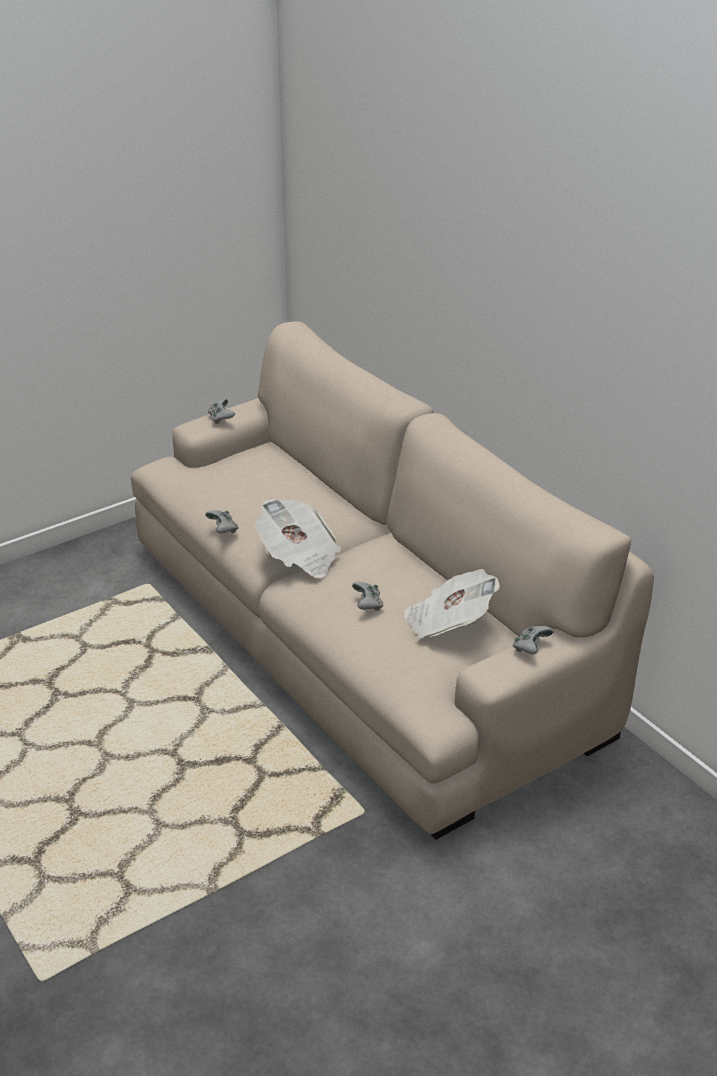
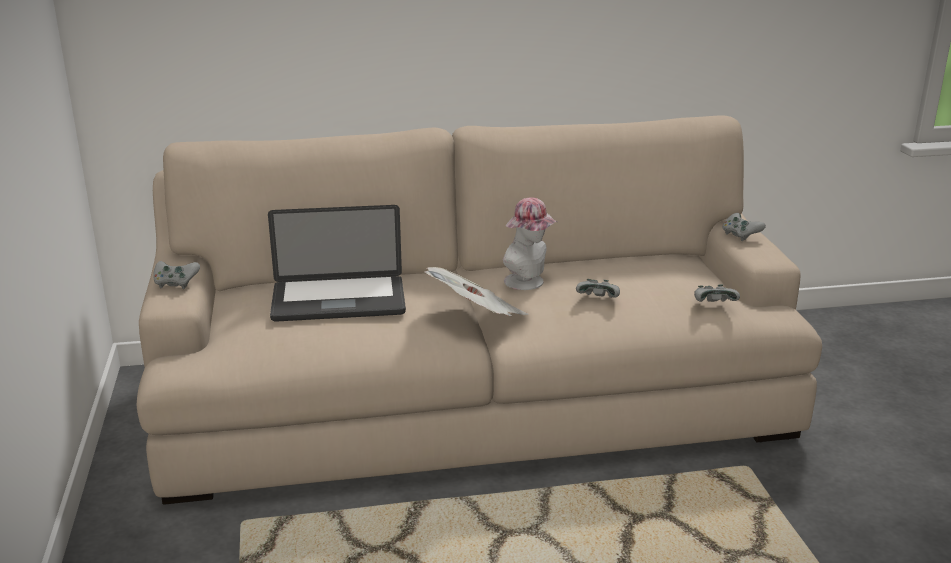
camera: 65 degrees left, 10 degrees down
grey game controller [205,510,239,533] -> grey game controller moved to [694,284,740,302]
newspaper [403,569,500,639] -> none
none -> laptop [268,205,406,322]
none -> hat [503,197,558,290]

